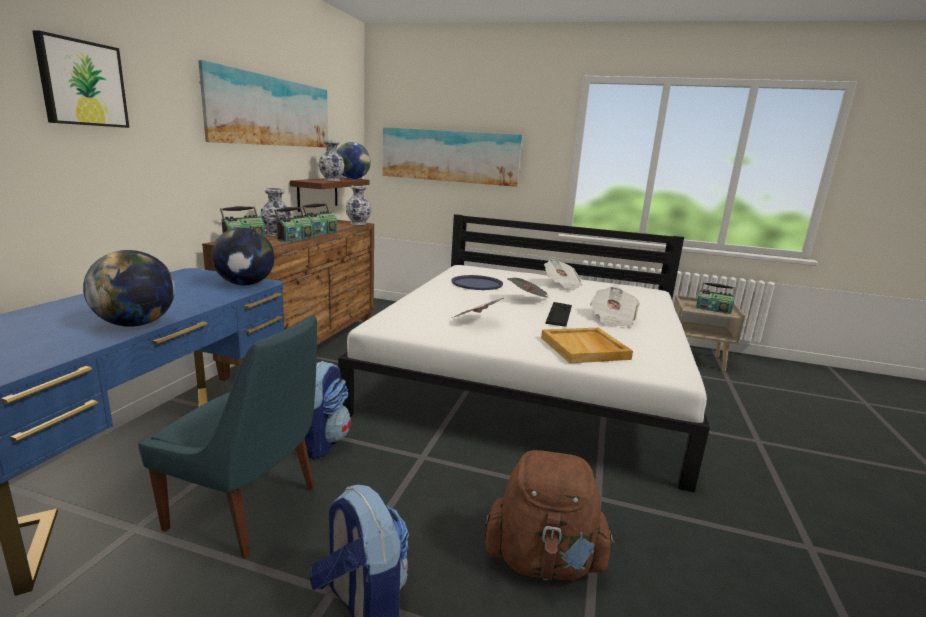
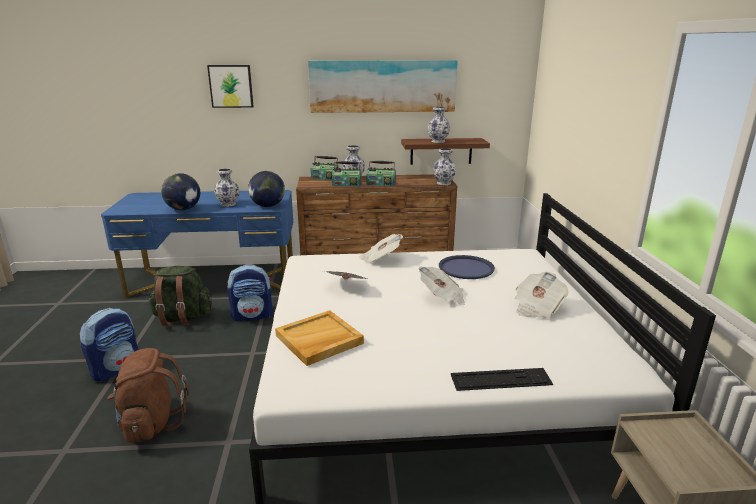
camera: 70 degrees right, 5 degrees up
blue chair [138,315,317,559] -> green backpack [148,266,212,326]
globe [337,142,371,179] -> none
picture [383,127,522,187] -> none
keyboard [545,302,572,327] -> keyboard moved to [451,368,553,391]
newspaper [590,287,640,327] -> newspaper moved to [359,234,403,264]
radio [696,282,735,314] -> none
none -> vase [214,168,240,207]

